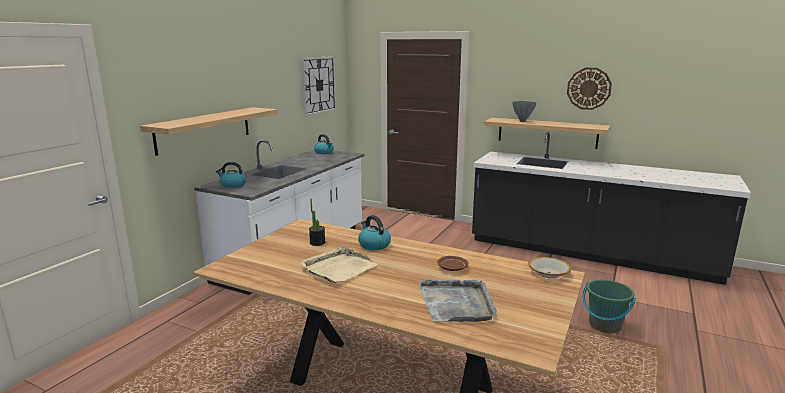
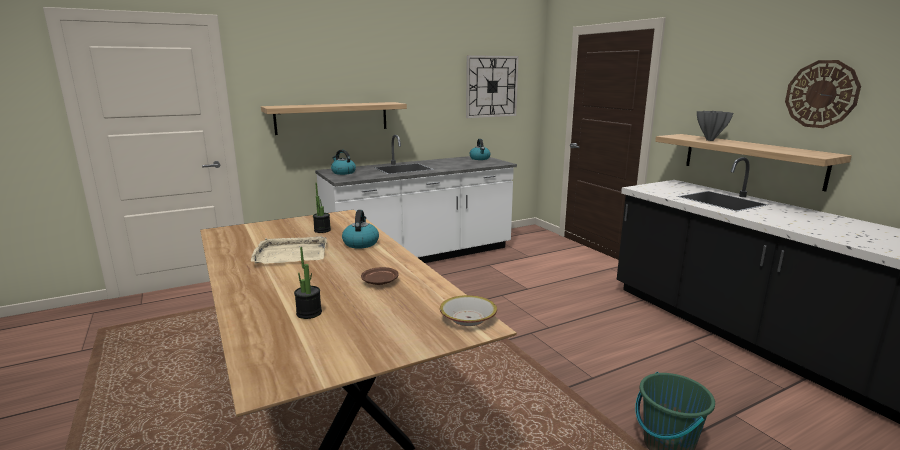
camera: 35 degrees right, 0 degrees up
grey tray [419,279,497,322] -> potted plant [294,247,322,319]

